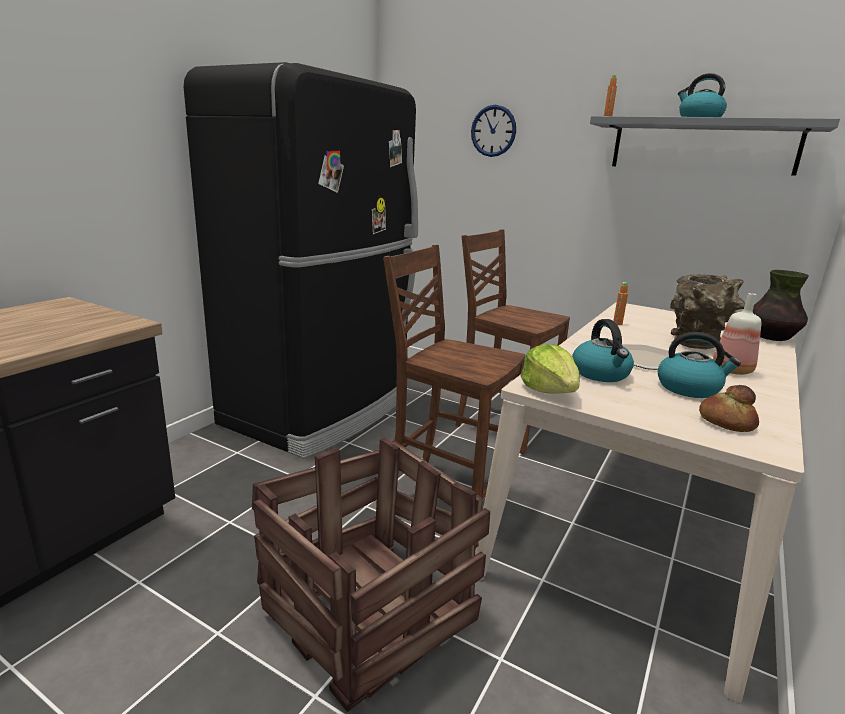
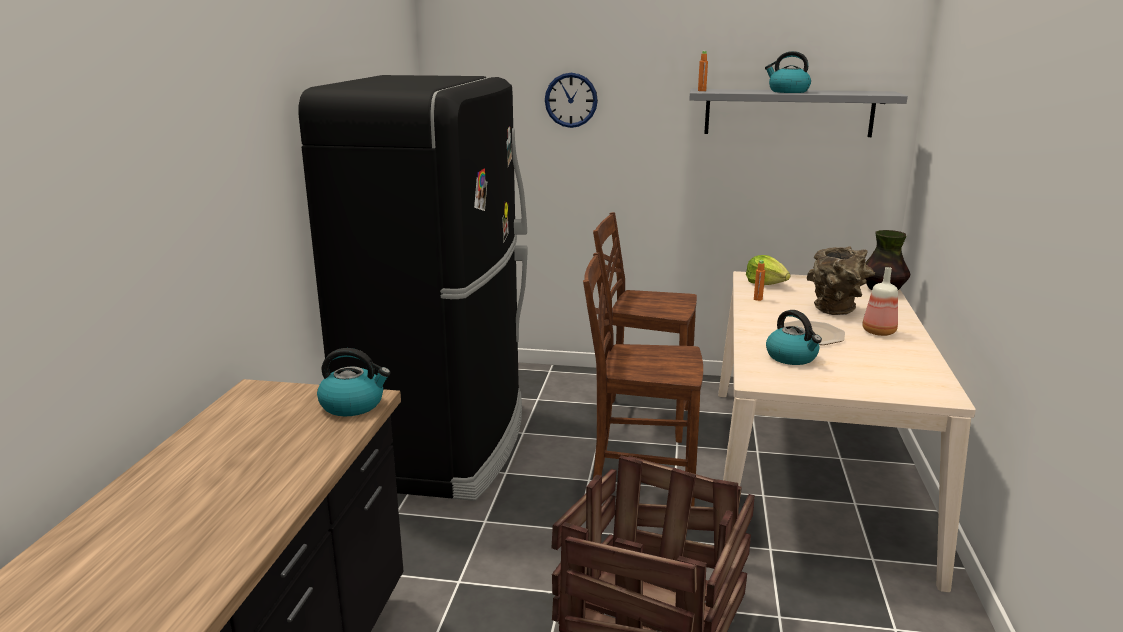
camera: 20 degrees left, 0 degrees up
lettuce [521,344,580,394] -> lettuce moved to [746,255,790,285]
kettle [658,332,741,398] -> kettle moved to [317,348,391,416]
bread [699,385,759,432] -> none

